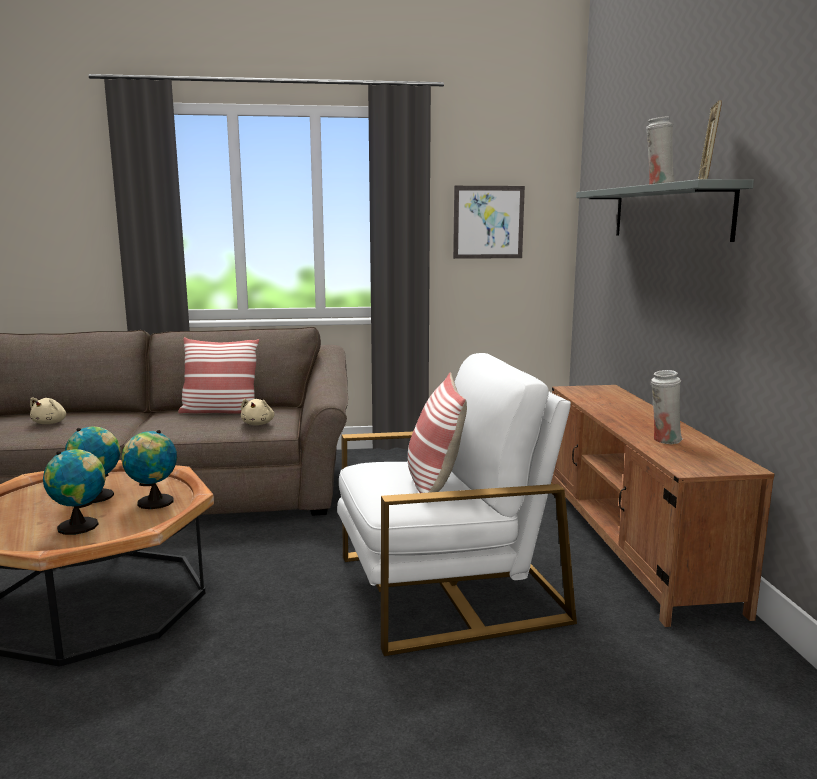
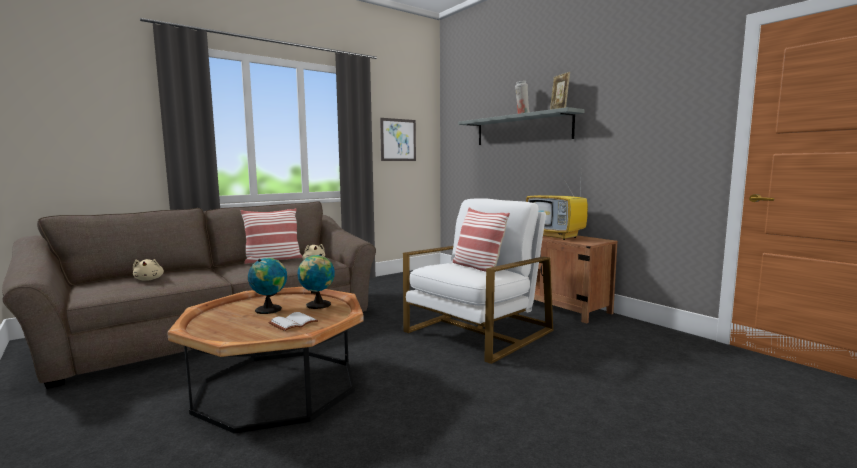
camera: 30 degrees left, 5 degrees down
globe [43,449,106,535] -> white book [268,312,318,331]
white vase [651,370,683,444] -> television [526,181,588,240]

